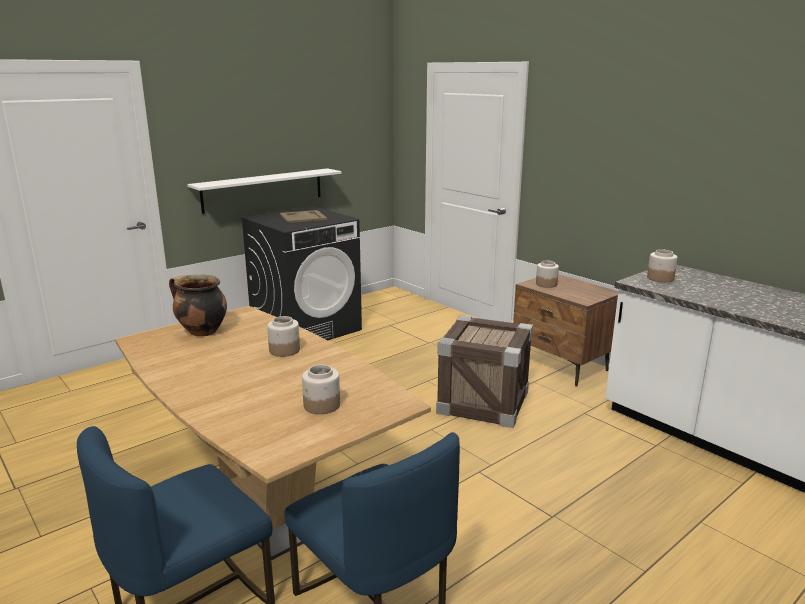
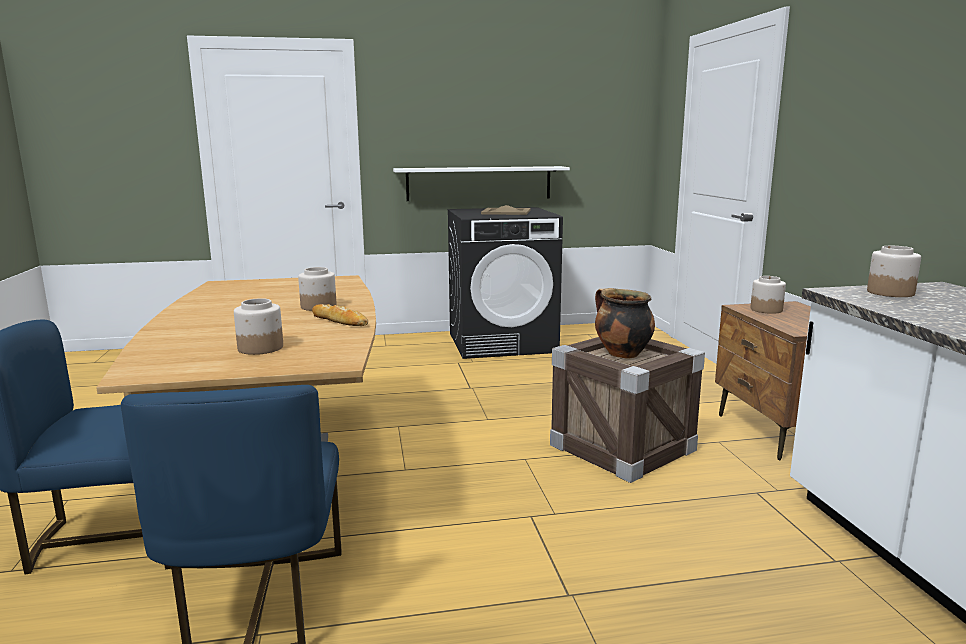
camera: 30 degrees right, 5 degrees down
cooking pot [169,275,227,336] -> cooking pot moved to [595,288,655,359]
none -> bread [312,304,368,326]

